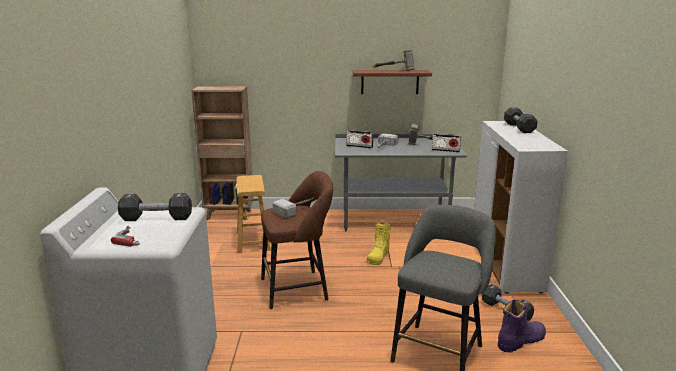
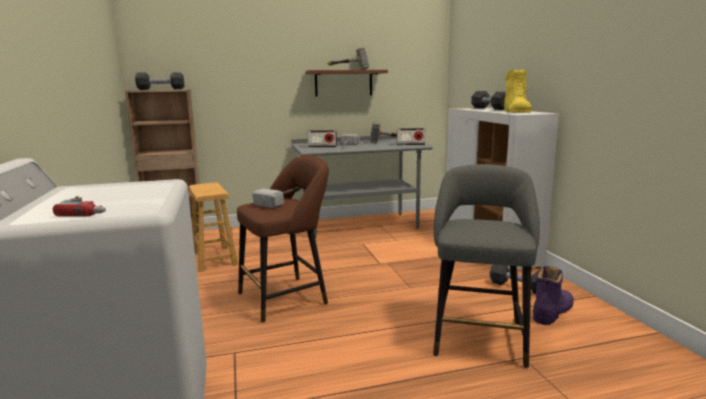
camera: 15 degrees left, 5 degrees down
black dumbbell [118,193,192,221] -> black dumbbell moved to [135,72,184,90]
yellow boot [367,220,391,265] -> yellow boot moved to [504,70,532,113]

